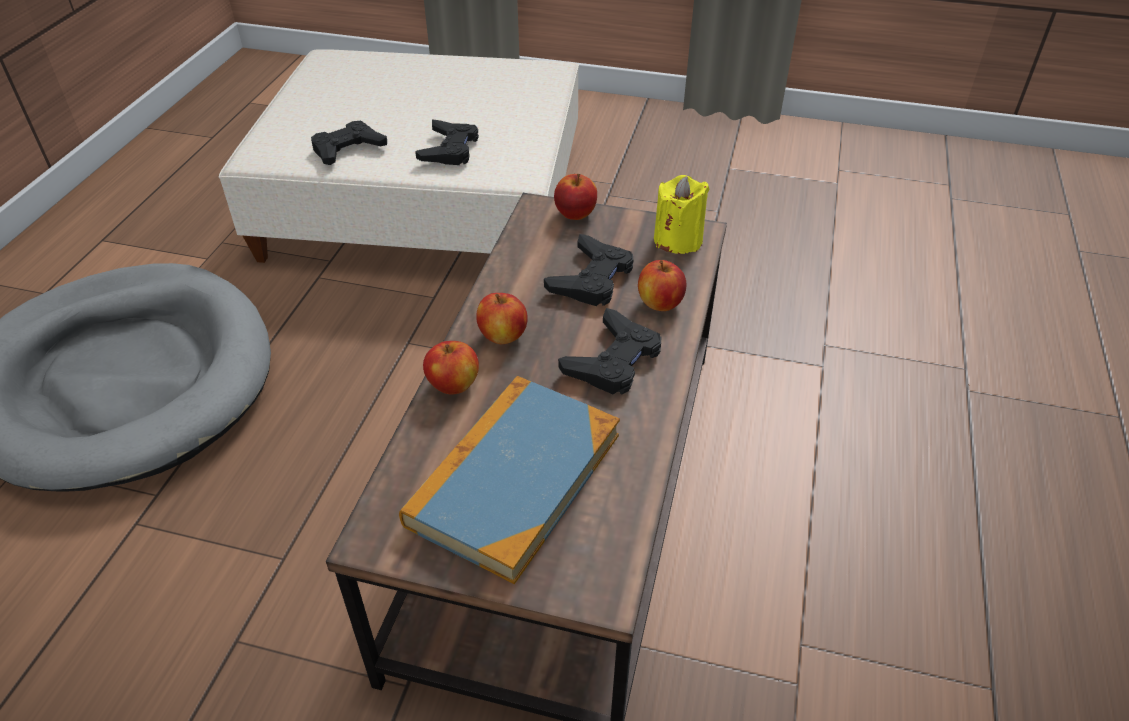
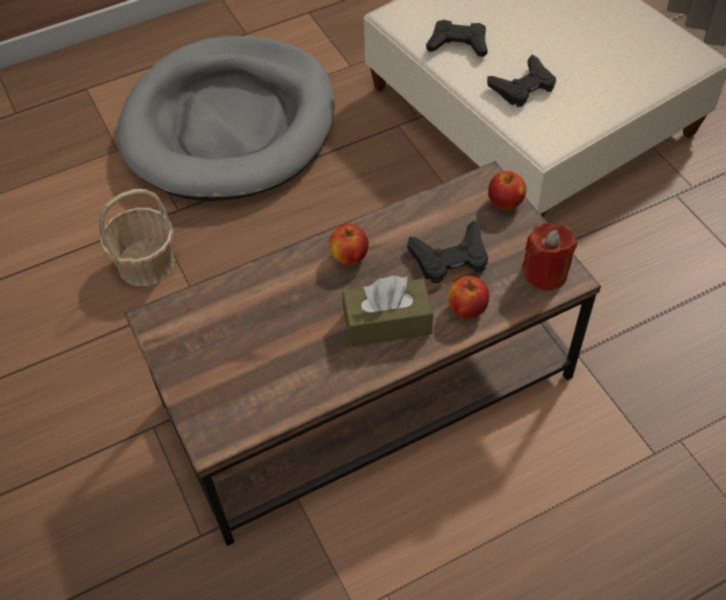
camera: 50 degrees right, 10 degrees up
book [399,376,620,584] -> none
apple [423,341,479,394] -> none
black game controller [558,308,661,394] -> brown tissue box [342,276,433,347]
yellow candle [654,175,710,254] -> red candle [522,223,577,291]
none -> basket [98,189,175,286]

